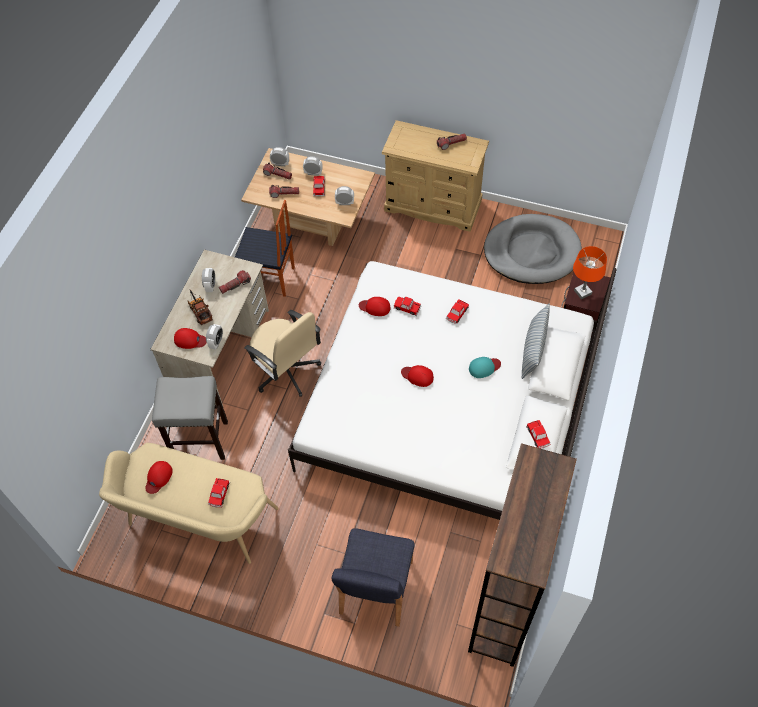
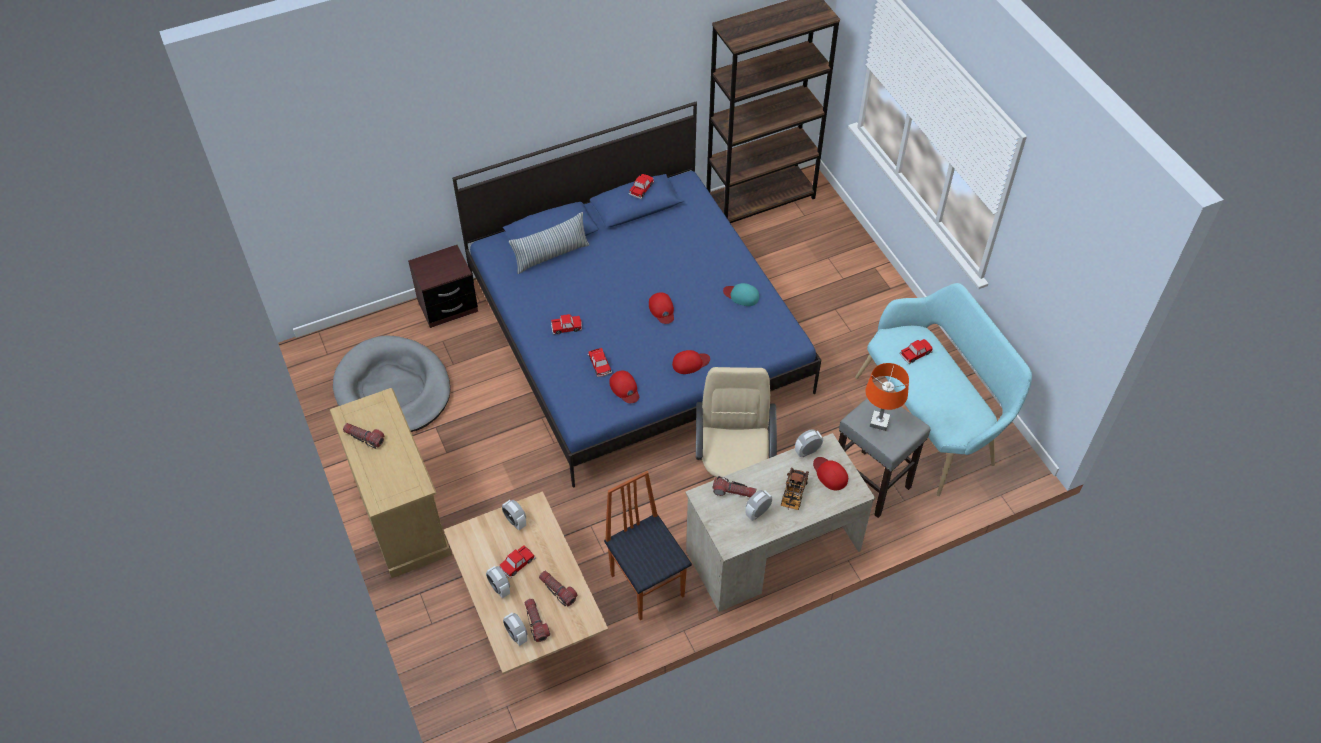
camera: 135 degrees left, 5 degrees down
beige bench [99,443,279,564] -> turquoise bench [855,283,1032,496]
red cap [145,461,173,494] -> red cap moved to [672,350,710,374]
white bed [288,261,616,520] -> blue bed [452,102,821,487]
blue chair [331,528,415,627] -> none
turquoise cap [469,357,501,378] -> turquoise cap moved to [723,283,759,306]
orange table lamp [573,246,607,299] -> orange table lamp moved to [865,363,909,431]

